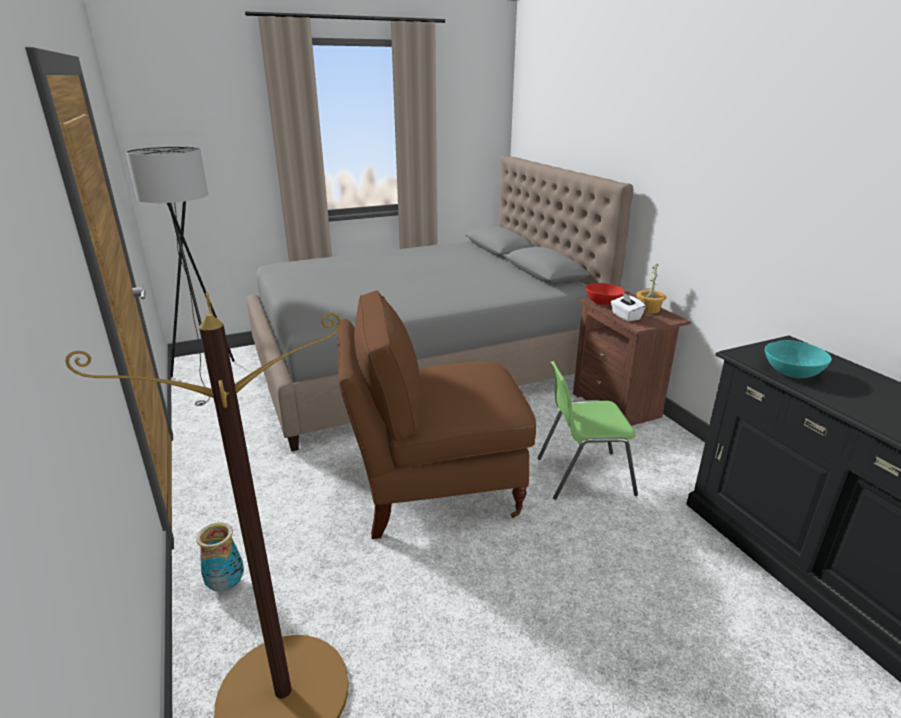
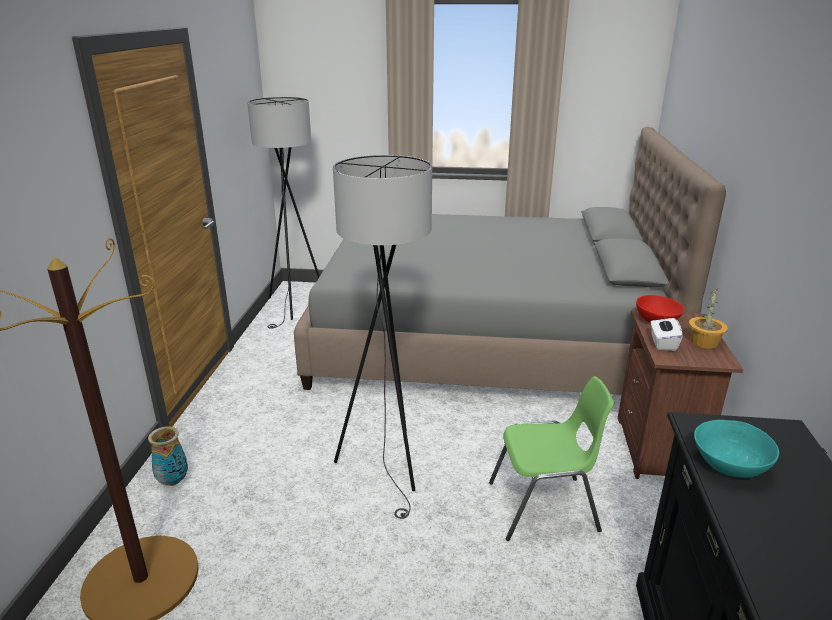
camera: 30 degrees right, 0 degrees up
brown chair [337,290,536,539] -> grey floor lamp [333,155,432,519]
green chair [537,361,638,500] -> green chair turned 150 degrees clockwise [489,376,614,541]

